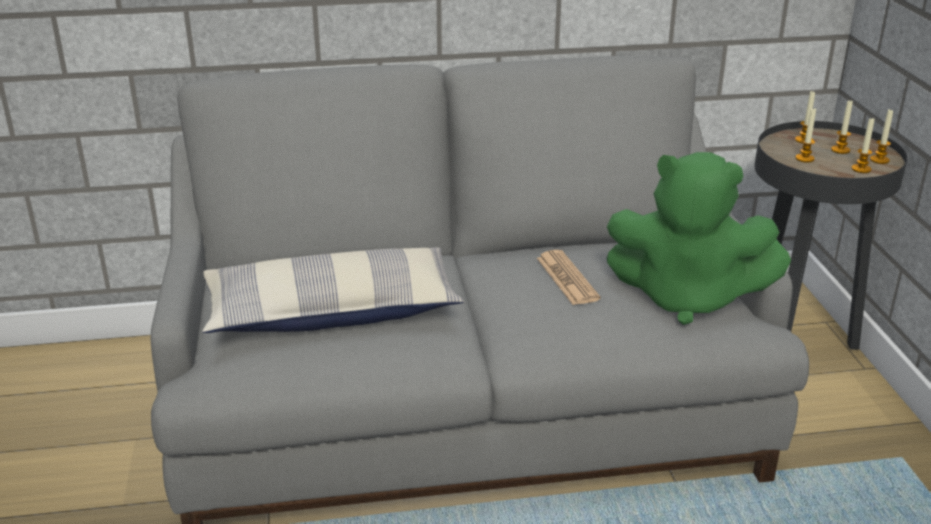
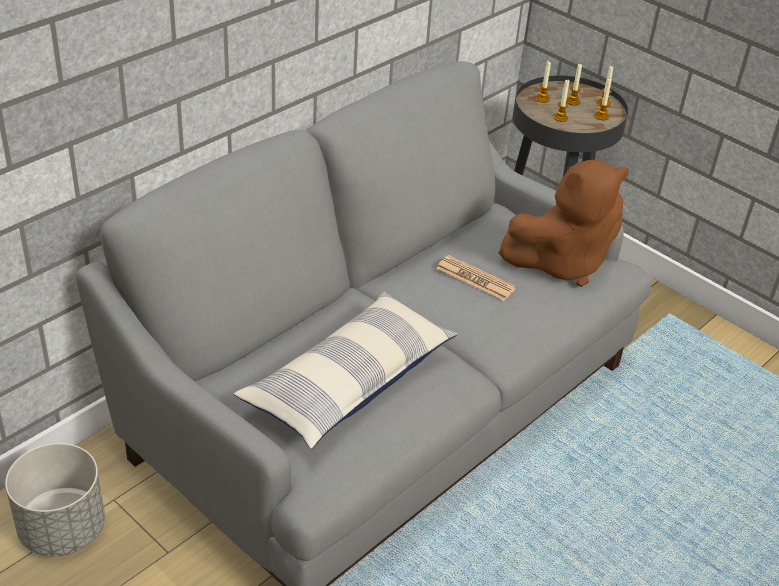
camera: 40 degrees left, 10 degrees up
green plush toy [607,152,791,325] -> brown plush toy [499,160,629,287]
none -> grey planter [5,443,105,556]

